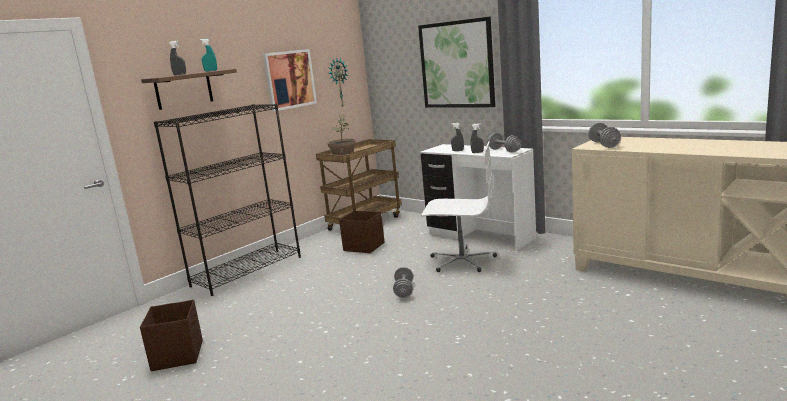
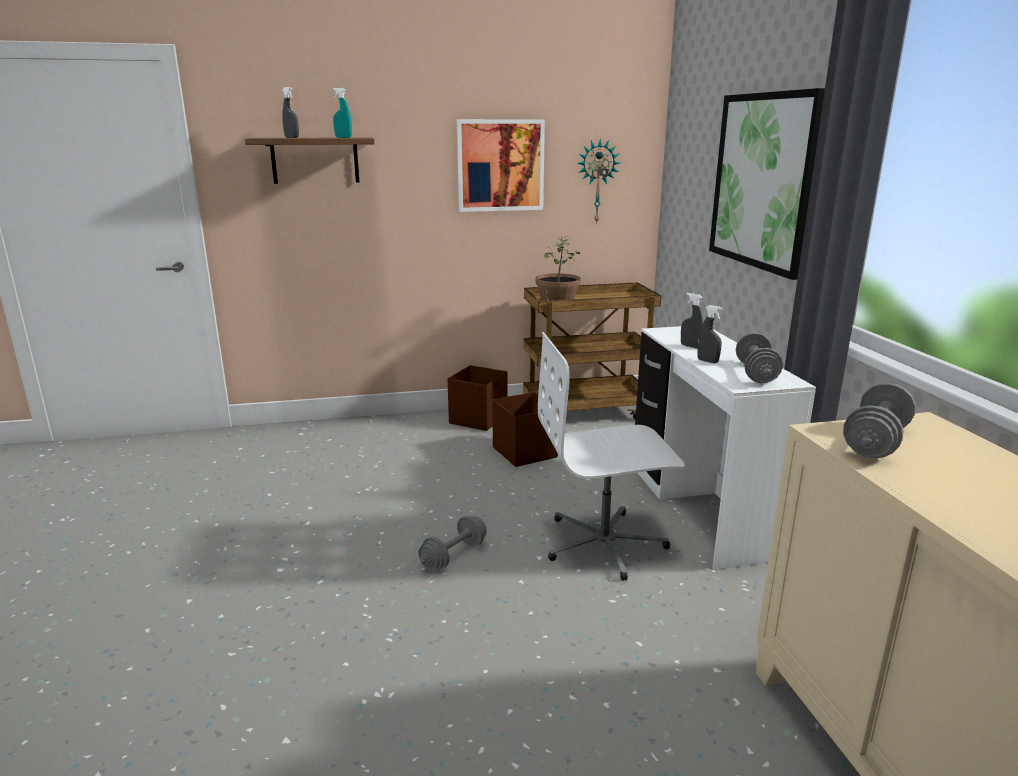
camera: 35 degrees right, 5 degrees up
brown storage box [140,300,203,371] -> brown storage box moved to [448,365,507,431]
black bookcase [154,104,301,296] -> none
white office chair [421,141,497,272] -> white office chair turned 120 degrees clockwise [538,332,685,581]

